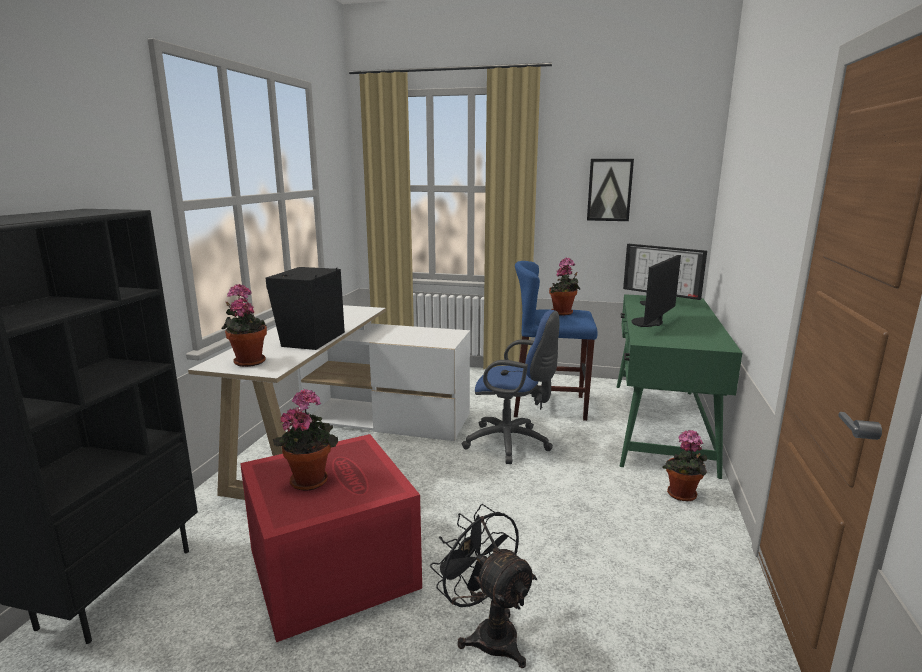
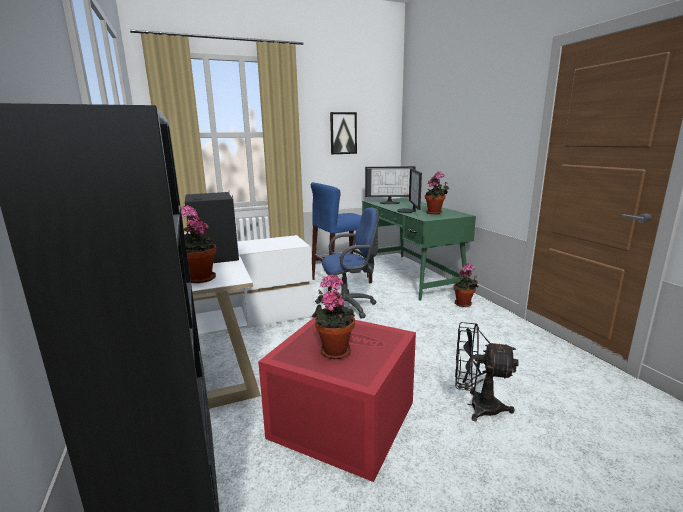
camera: 35 degrees left, 0 degrees up
potted plant [549,257,580,316] -> potted plant moved to [425,171,449,214]

